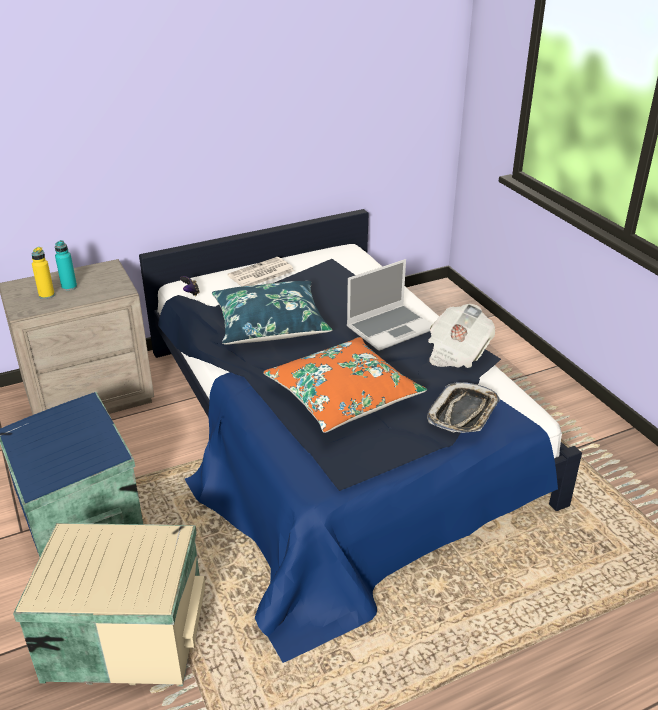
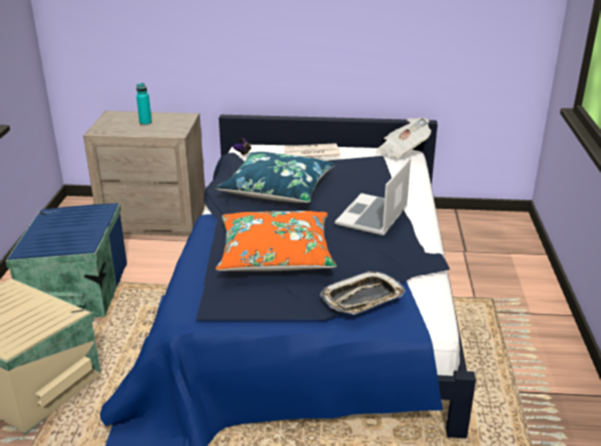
camera: 30 degrees right, 5 degrees down
yellow bottle [32,247,55,299] -> none
laptop [347,259,432,351] -> laptop turned 120 degrees clockwise [335,158,411,236]
newspaper [428,304,495,368] -> newspaper moved to [376,118,431,158]

